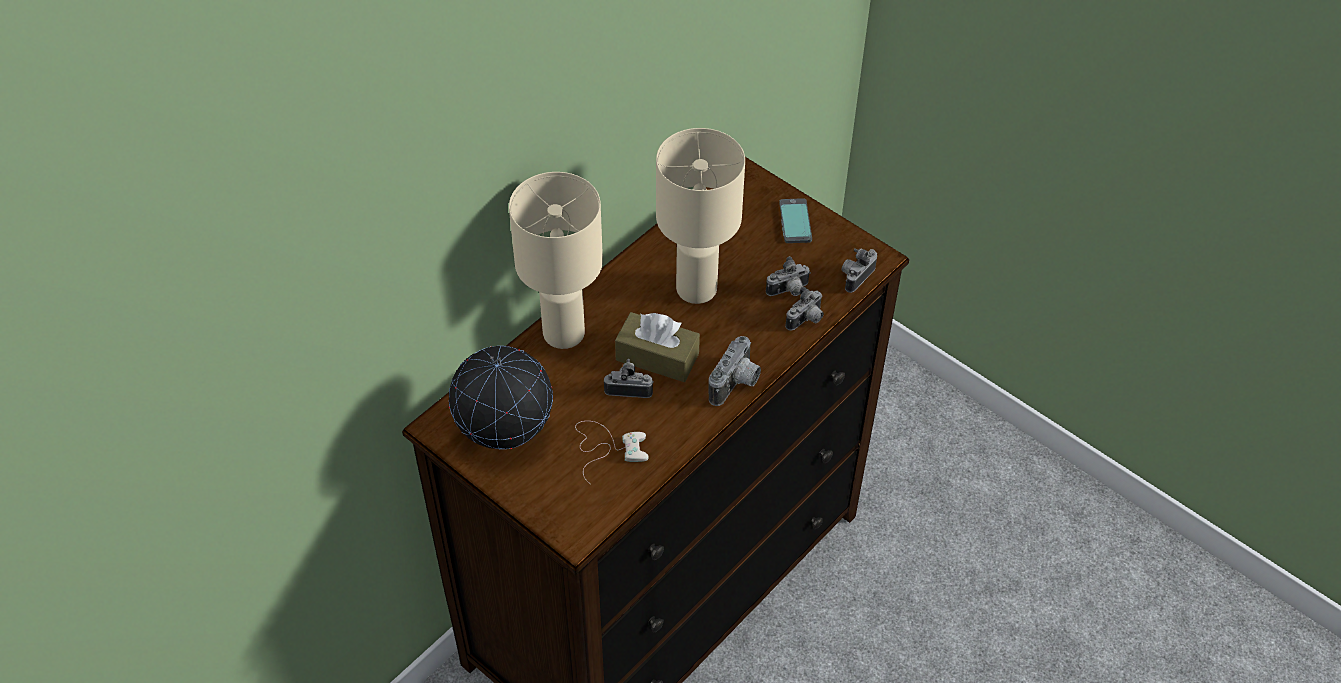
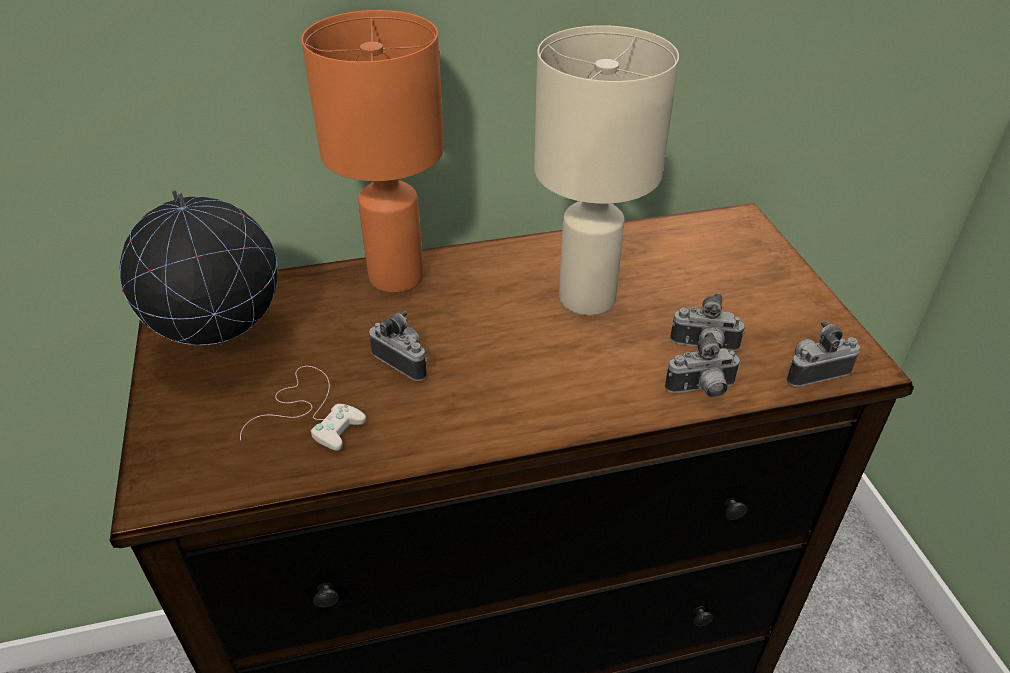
camera: 35 degrees right, 10 degrees down
beige table lamp [509,172,603,349] -> orange table lamp [301,10,444,293]
brown tissue box [615,312,700,382] -> none
camera [708,336,761,406] -> none
phone [779,198,812,243] -> none

